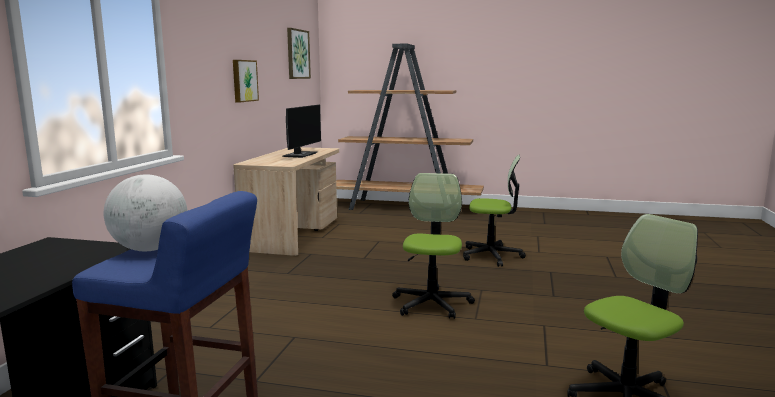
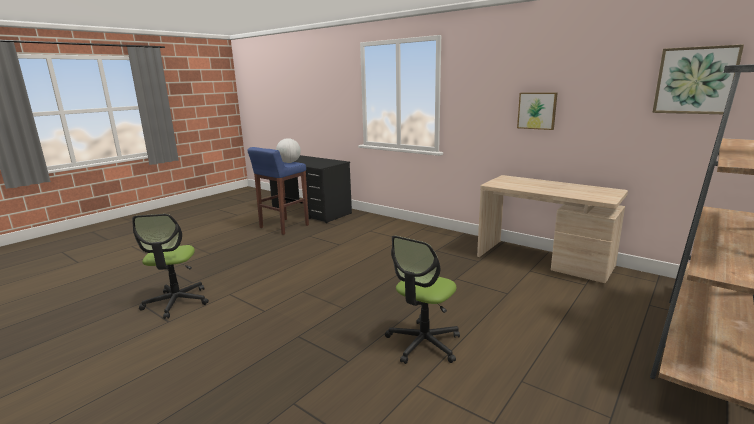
camera: 115 degrees right, 5 degrees up
monitor [282,104,321,158] -> none
office chair [392,173,475,319] -> none

